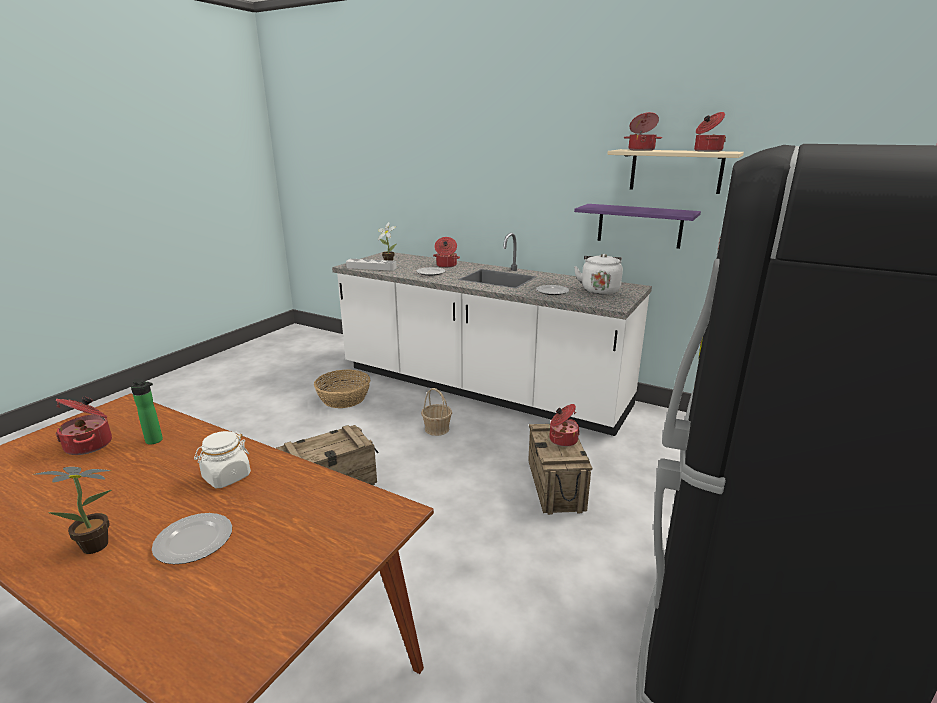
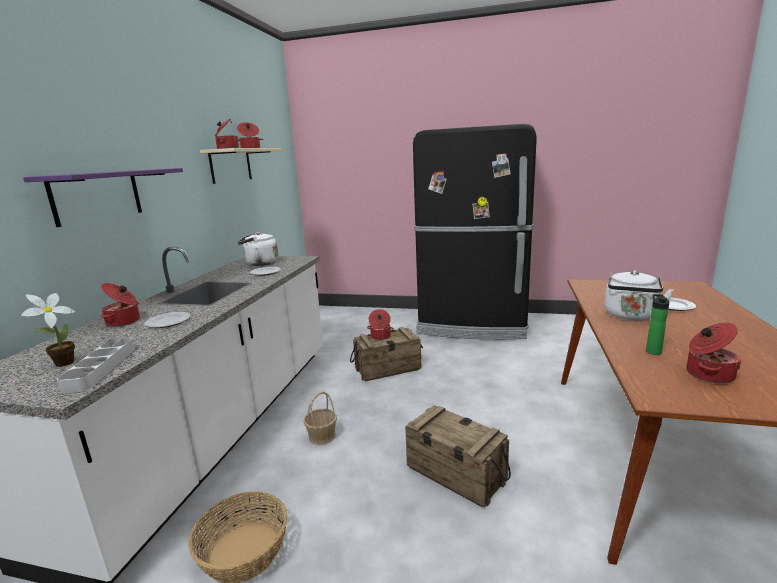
camera: 105 degrees left, 5 degrees down
potted plant [33,467,111,554] -> none
white jar [194,431,251,488] -> white kettle [605,270,674,320]
purple shelf [574,204,701,249] -> purple shelf moved to [23,168,183,227]

